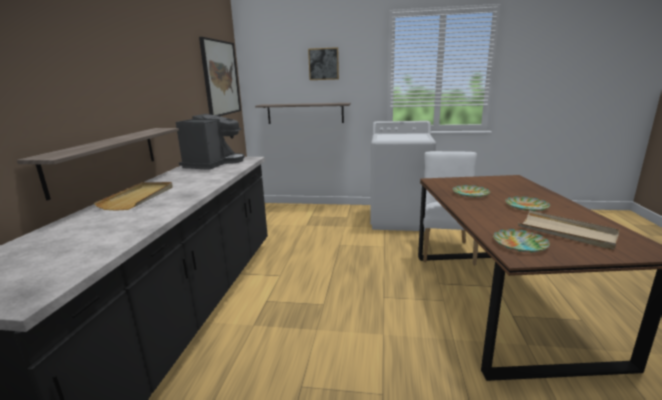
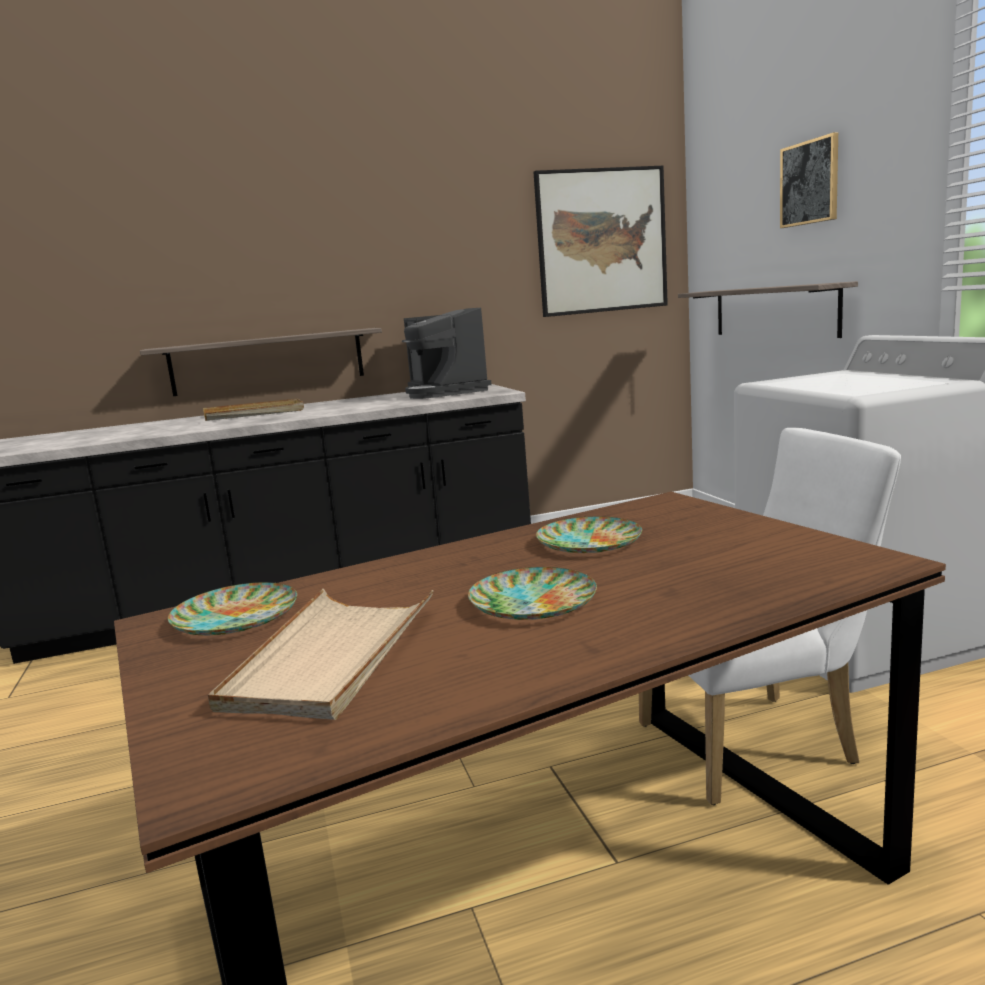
camera: 65 degrees right, 5 degrees down
coffee machine [176,114,245,170] -> coffee machine turned 75 degrees clockwise [402,308,492,399]

